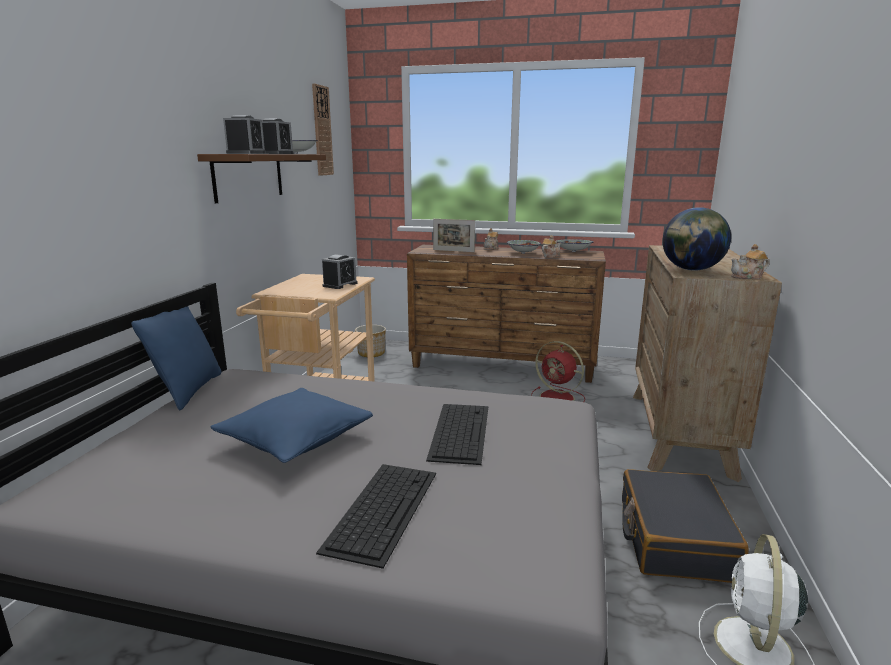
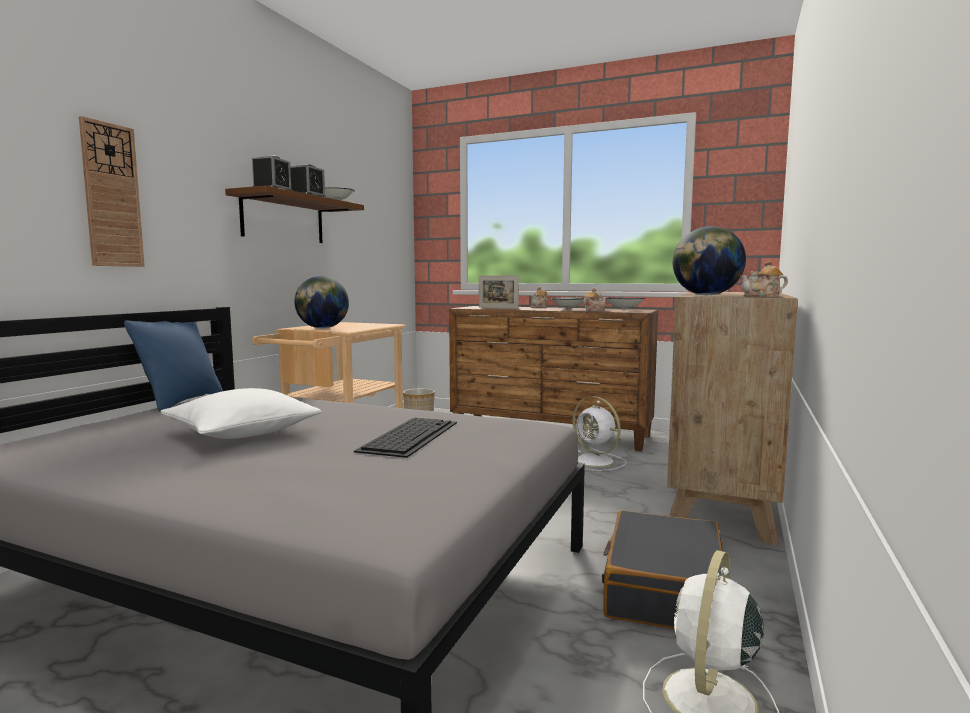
camera: 10 degrees right, 10 degrees down
blue pillow [210,388,373,463] -> white pillow [161,388,321,439]
wall clock [312,83,334,176] -> wall clock moved to [79,116,145,267]
keyboard [316,464,436,569] -> none
alarm clock [322,255,358,289] -> none
red fan [531,341,585,401] -> white fan [573,396,626,471]
none -> globe [294,276,349,328]

